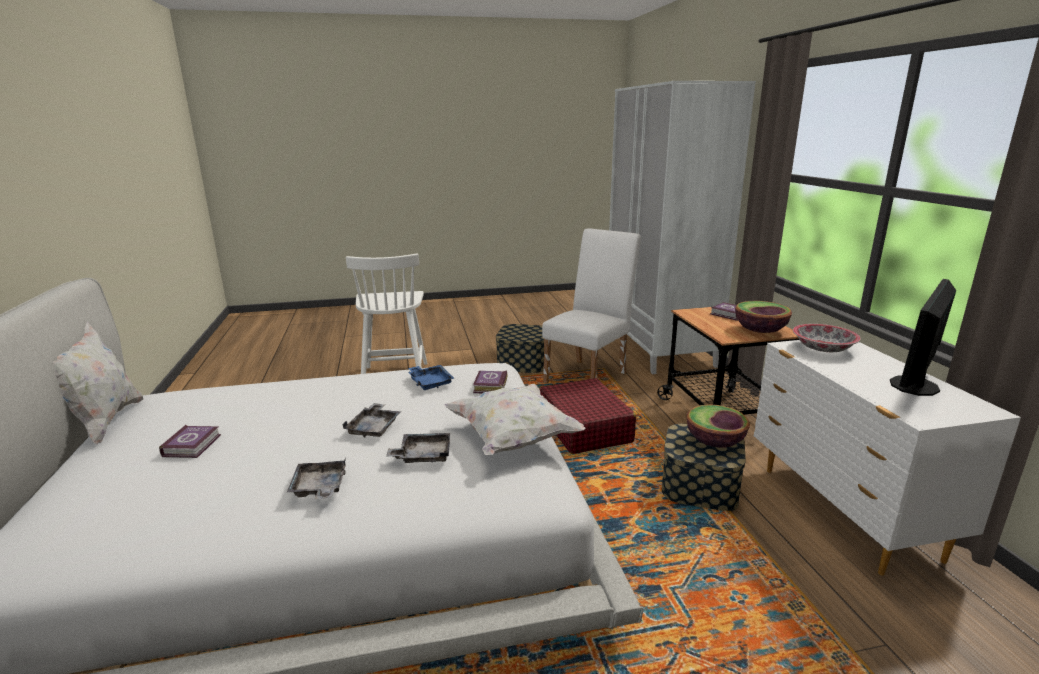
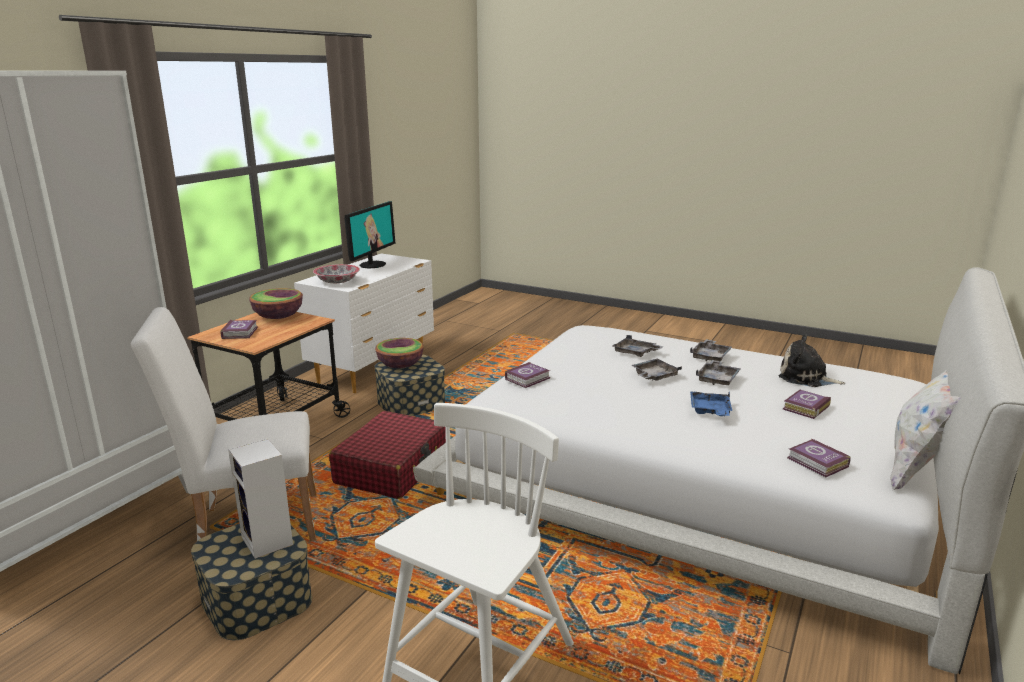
camera: 140 degrees left, 0 degrees up
blue tray [408,365,454,390] -> blue tray moved to [690,391,732,416]
white pillow [445,384,585,455] -> none
monitor [890,279,956,396] -> monitor turned 60 degrees counterclockwise [344,201,395,269]
none -> speaker [228,438,293,559]
none -> grey tray [696,360,741,385]
none -> plush toy [779,335,845,387]
none -> book [787,438,851,477]

